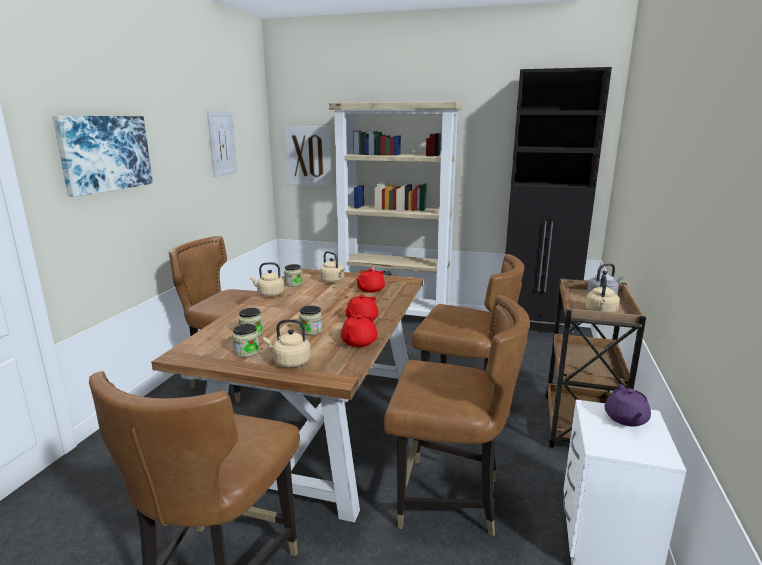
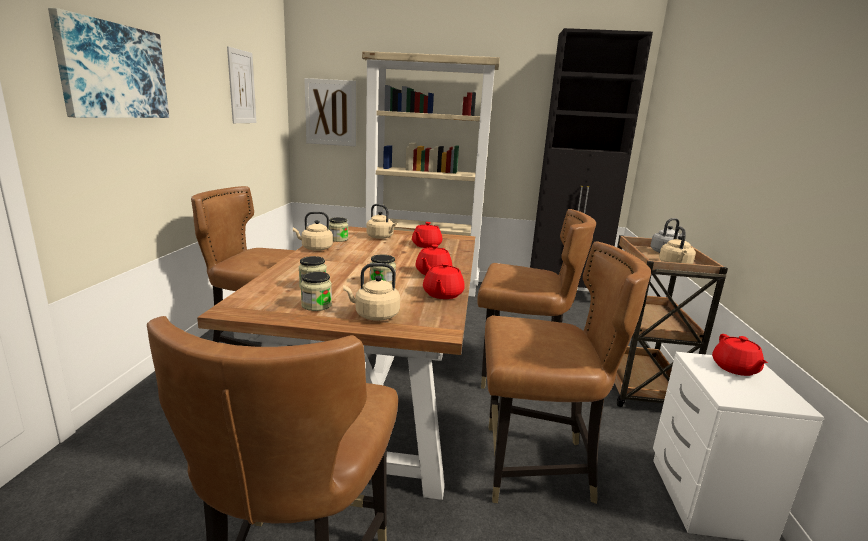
camera: 10 degrees left, 0 degrees up
purple teapot [605,384,651,426] -> red teapot [712,334,768,376]

